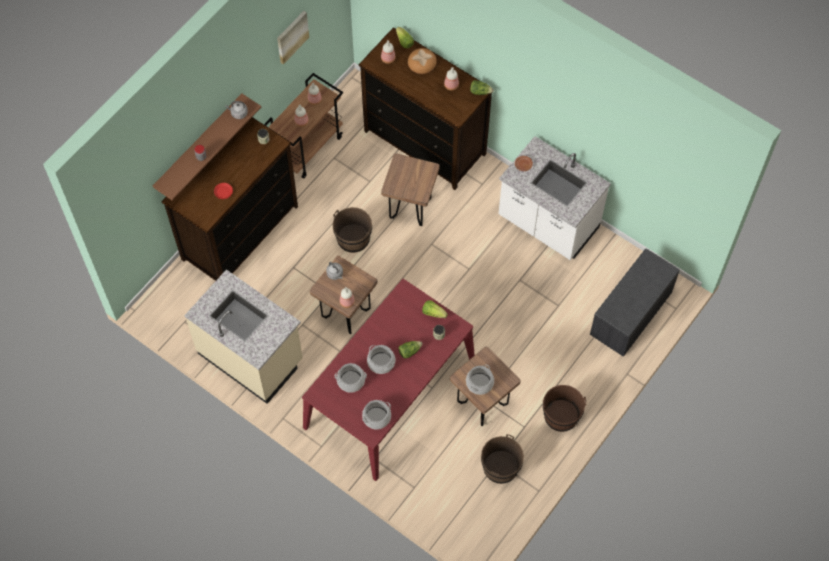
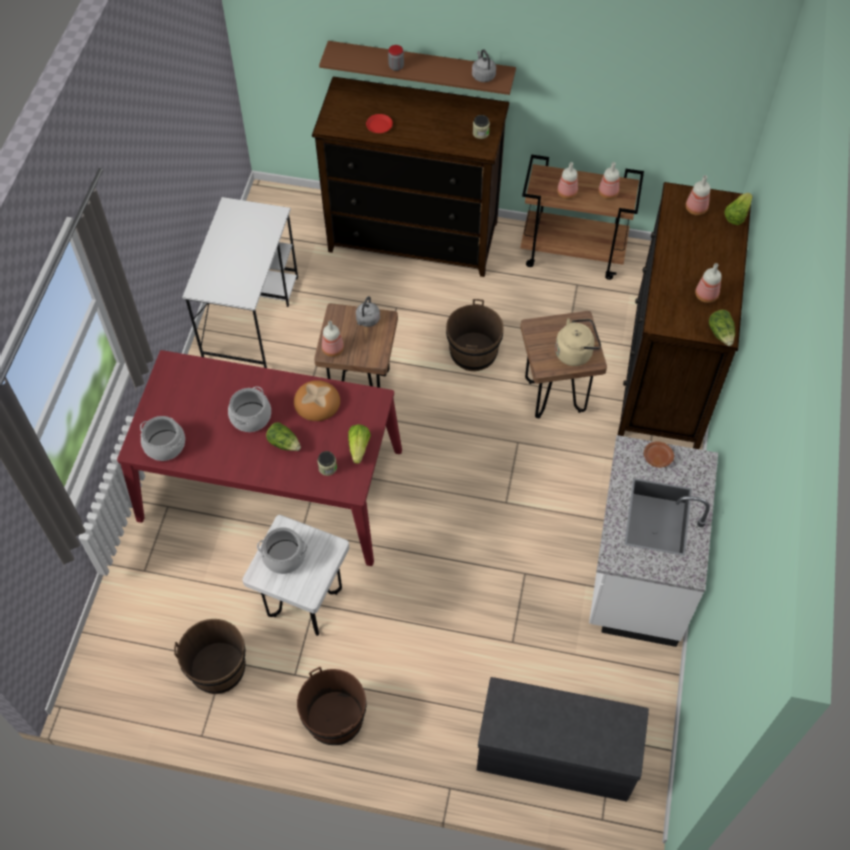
camera: 65 degrees right, 5 degrees down
beige counter [184,269,303,404] -> white desk [182,197,298,368]
picture [277,11,309,64] -> none
cooking pot [335,363,367,393] -> none
bread [408,48,437,74] -> bread moved to [294,380,340,421]
brown stool [450,347,521,426] -> white stool [242,515,349,636]
none -> beige kettle [555,318,601,366]

